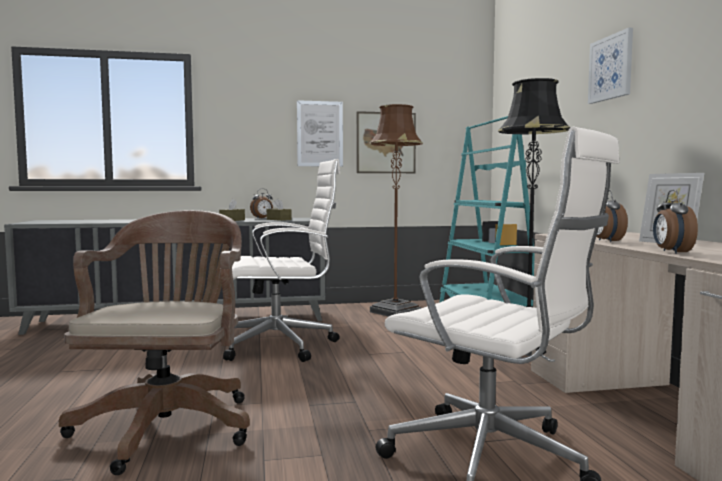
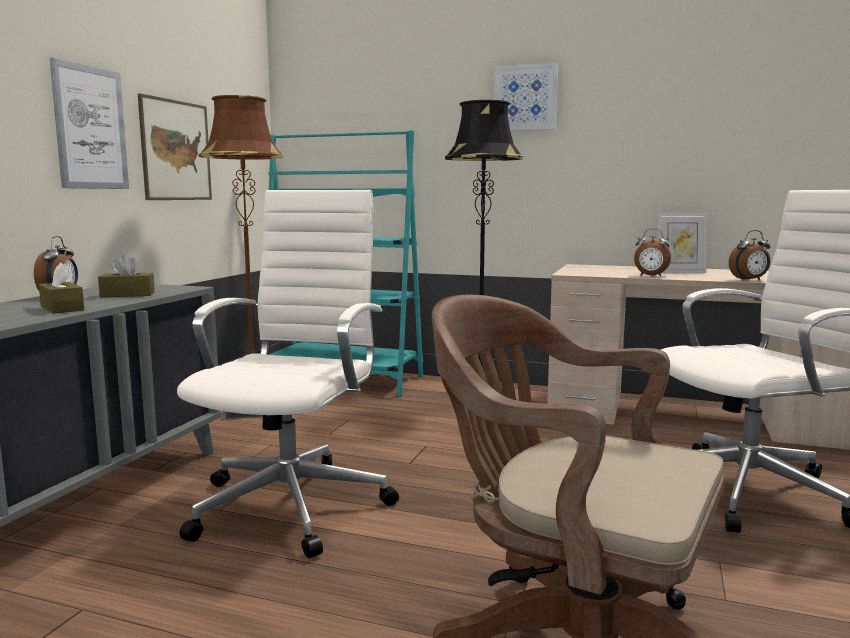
camera: 60 degrees left, 5 degrees up
alarm clock [653,190,698,254] -> alarm clock turned 45 degrees counterclockwise [729,230,770,281]

